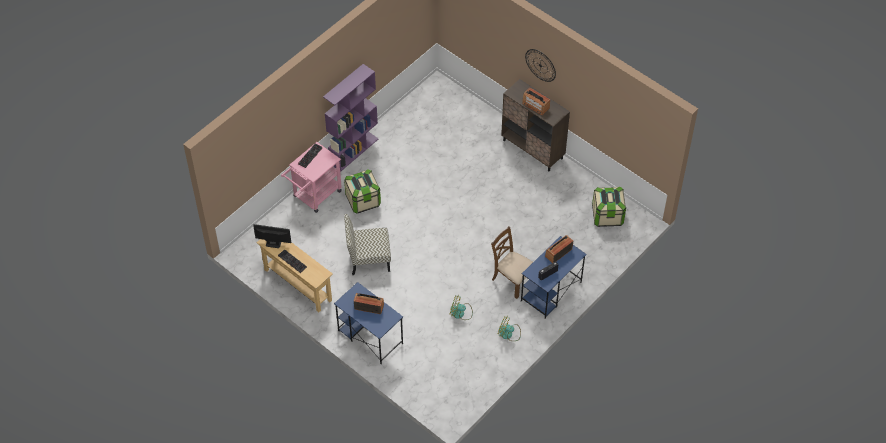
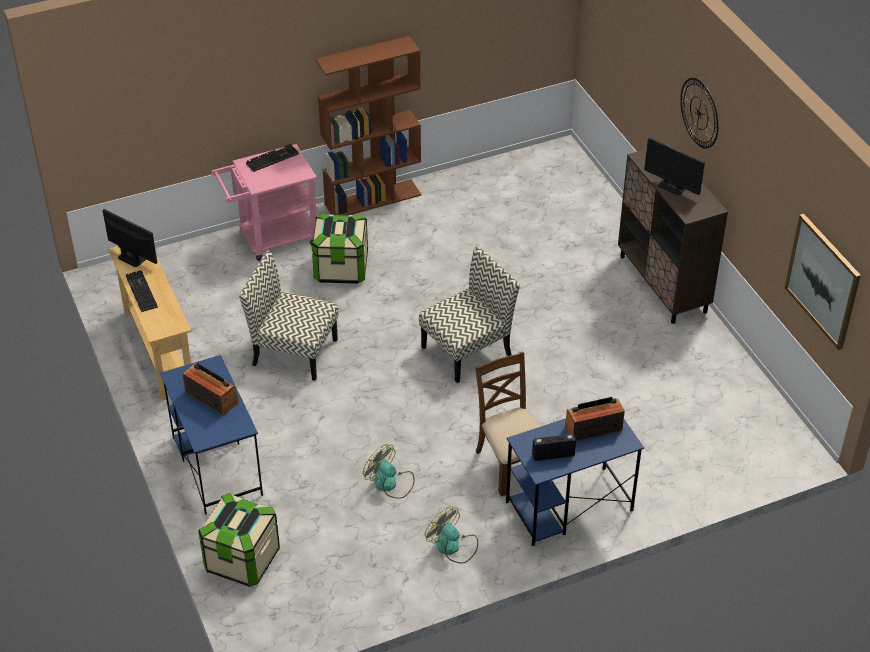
camera: 25 degrees right, 10 degrees down
purple bookcase [323,64,378,172] -> brown bookcase [316,36,421,215]
radio [522,87,550,115] -> monitor [644,137,705,195]
storage box [592,187,626,227] -> storage box moved to [198,493,280,587]
none -> chair [419,246,520,383]
none -> picture [785,214,861,350]

